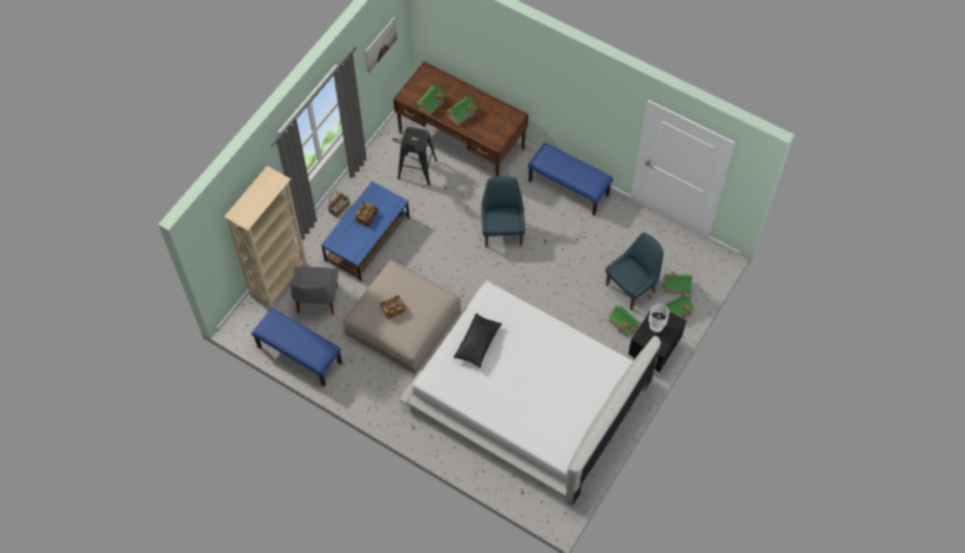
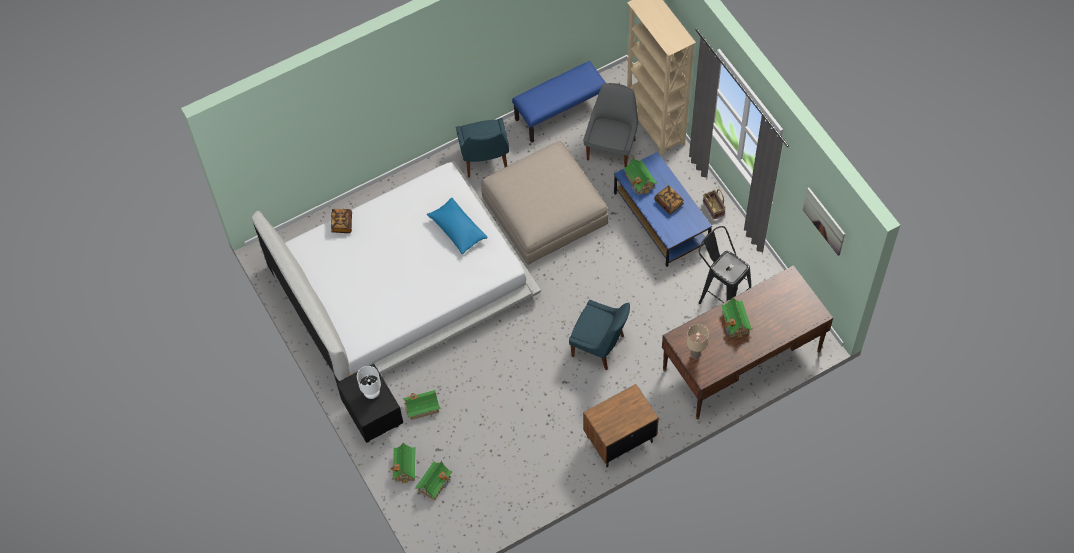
camera: 120 degrees right, 0 degrees up
grey chair [291,267,338,315] -> grey chair turned 75 degrees clockwise [583,83,638,167]
book [380,295,406,319] -> book moved to [331,209,352,233]
toy house [416,84,446,116] -> toy house moved to [624,156,658,195]
black pillow [454,313,502,368] -> blue pillow [427,198,488,254]
blue bench [528,143,613,216] -> brown nightstand [583,384,659,467]
blue chair [606,232,664,310] -> blue chair moved to [456,118,509,177]
none -> beige table lamp [687,324,709,359]

